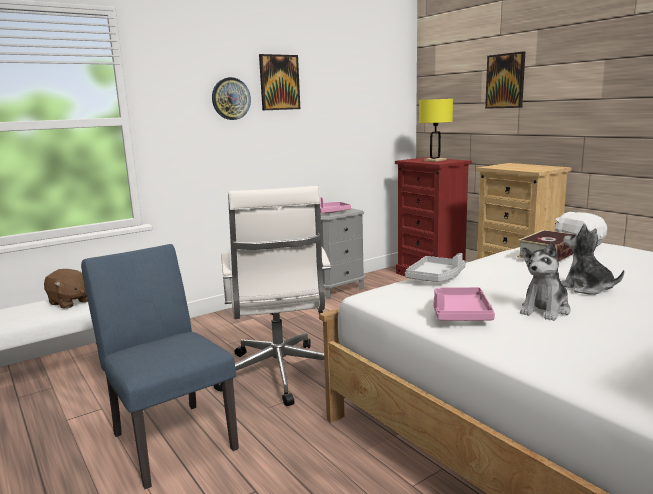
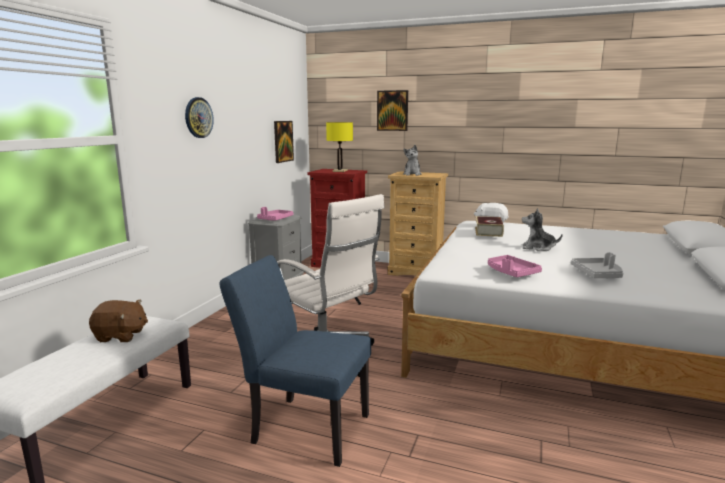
camera: 35 degrees left, 0 degrees up
picture [259,54,300,110] -> picture moved to [274,121,294,163]
grey tray [405,253,466,282] -> grey tray moved to [571,252,623,278]
plush toy [520,241,571,321] -> plush toy moved to [403,145,422,176]

